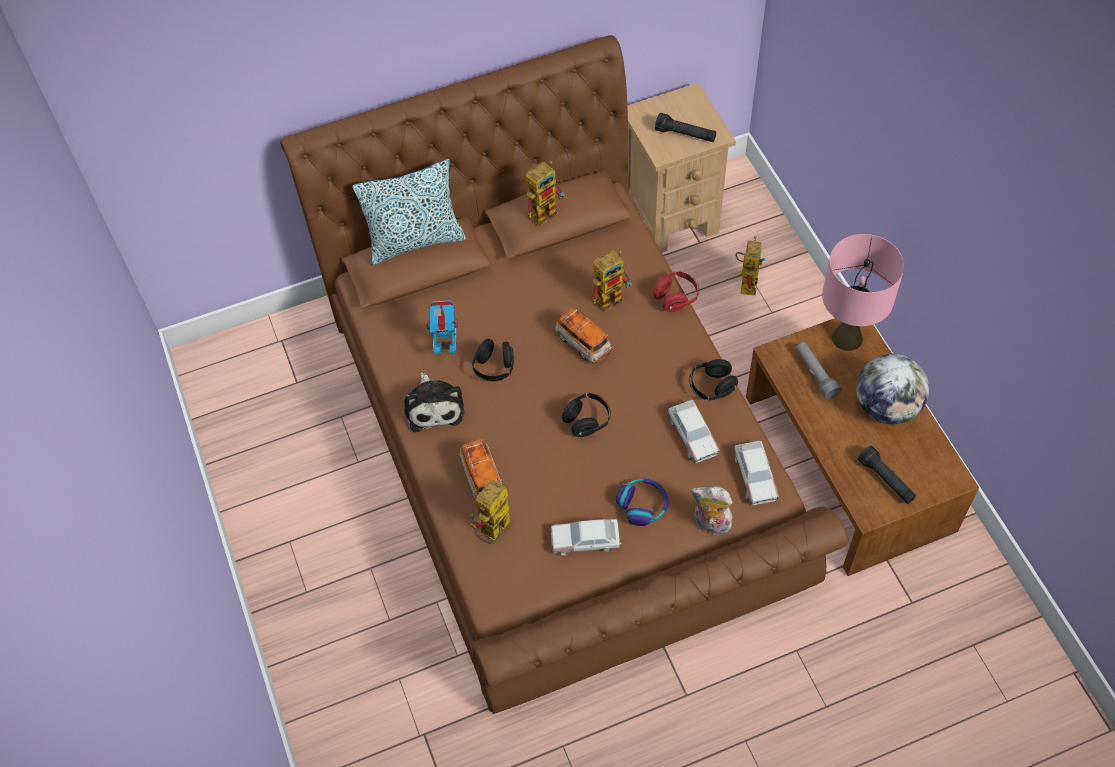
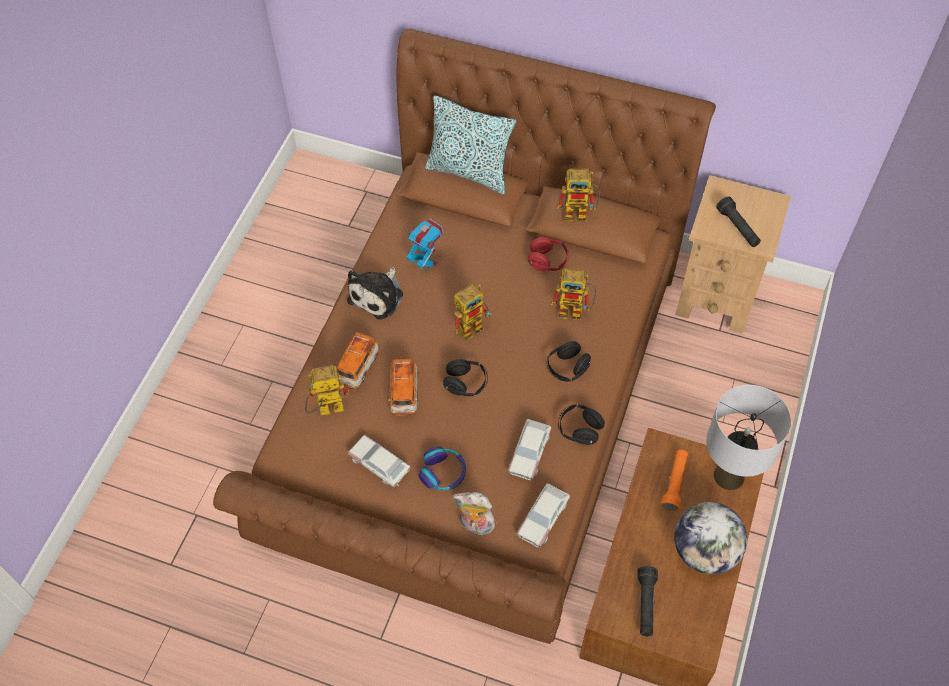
camera: 40 degrees right, 0 degrees up
black headphones [472,339,514,382] -> black headphones moved to [547,341,591,382]
toy car [555,307,612,363] -> toy car moved to [388,359,418,416]
red headphones [653,271,699,312] -> red headphones moved to [528,237,569,271]
plush toy [691,486,733,535] -> plush toy turned 45 degrees counterclockwise [453,492,495,535]
toy robot [736,236,766,296] -> toy robot moved to [454,284,492,341]
grey flashlight [796,342,842,400] -> orange flashlight [660,450,688,512]
pink table lamp [822,234,904,351] -> grey table lamp [706,385,791,490]

